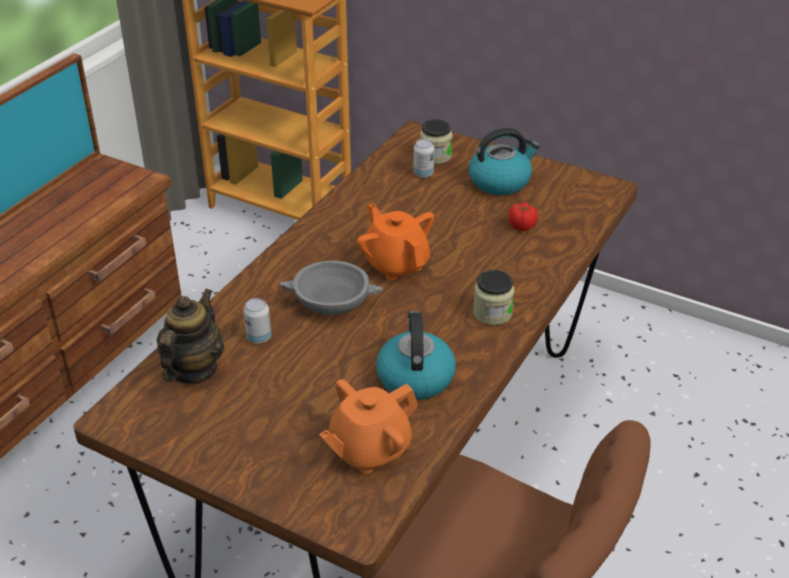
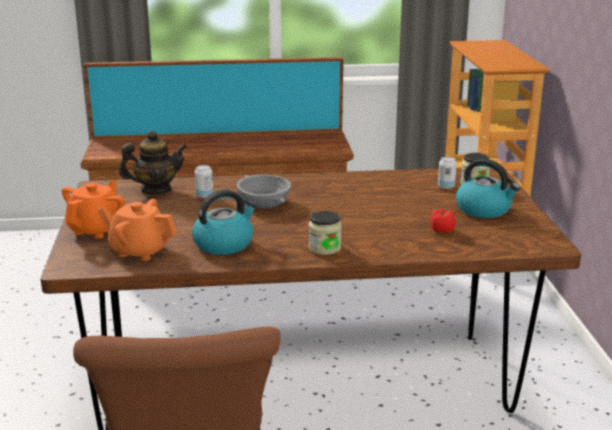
camera: 55 degrees right, 15 degrees down
orange teapot [357,203,434,280] -> orange teapot moved to [62,180,125,239]

